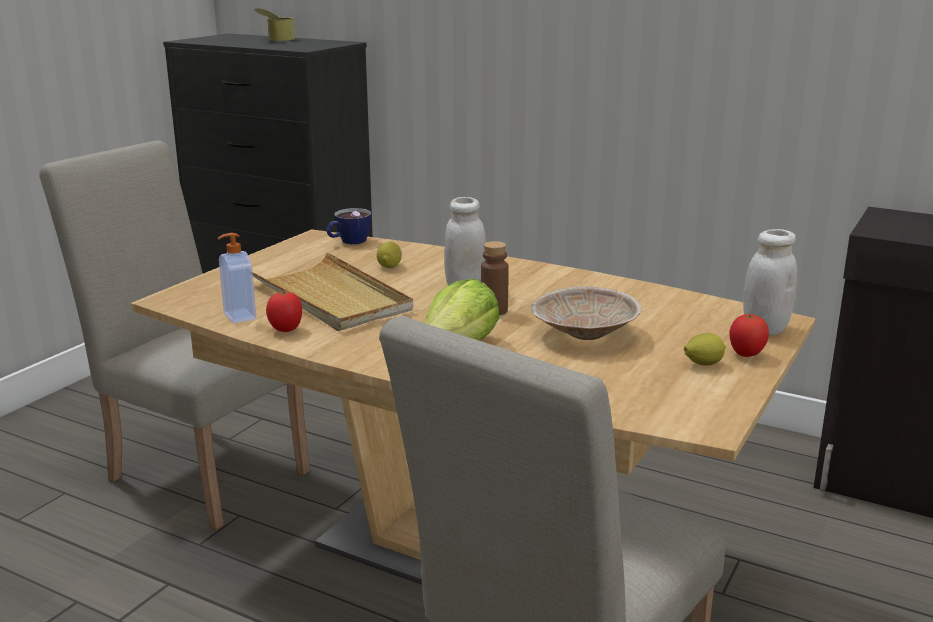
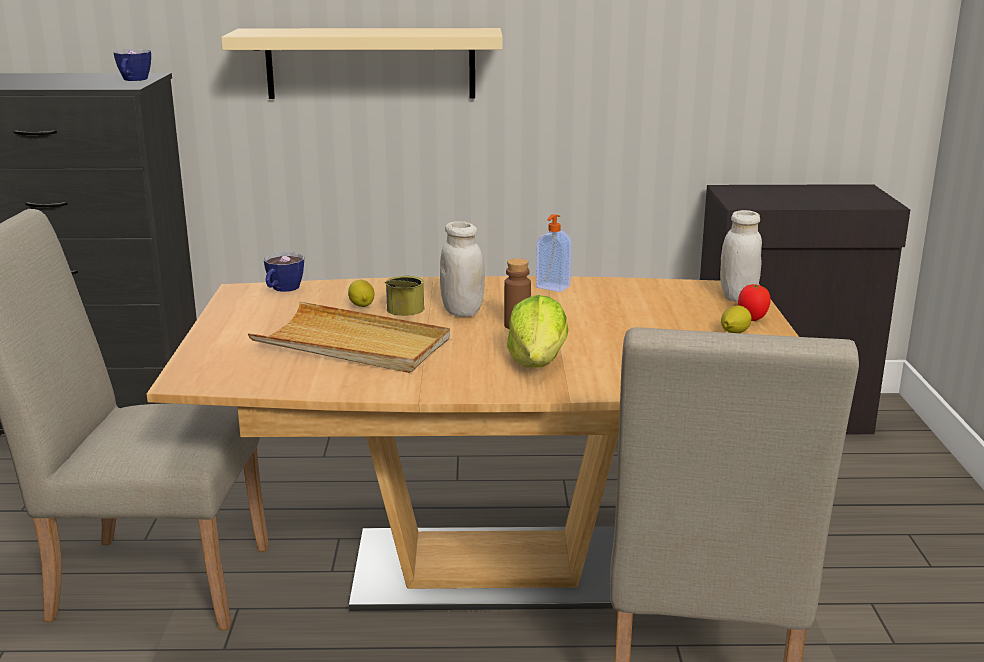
camera: 30 degrees left, 0 degrees up
soap dispenser [218,233,256,323] -> soap dispenser moved to [536,214,572,292]
can [255,8,295,41] -> can moved to [385,276,424,316]
tomato [266,290,302,332] -> none
beige bowl [531,286,641,340] -> none
none -> cup [113,49,151,81]
none -> beige shelf [221,28,503,99]

